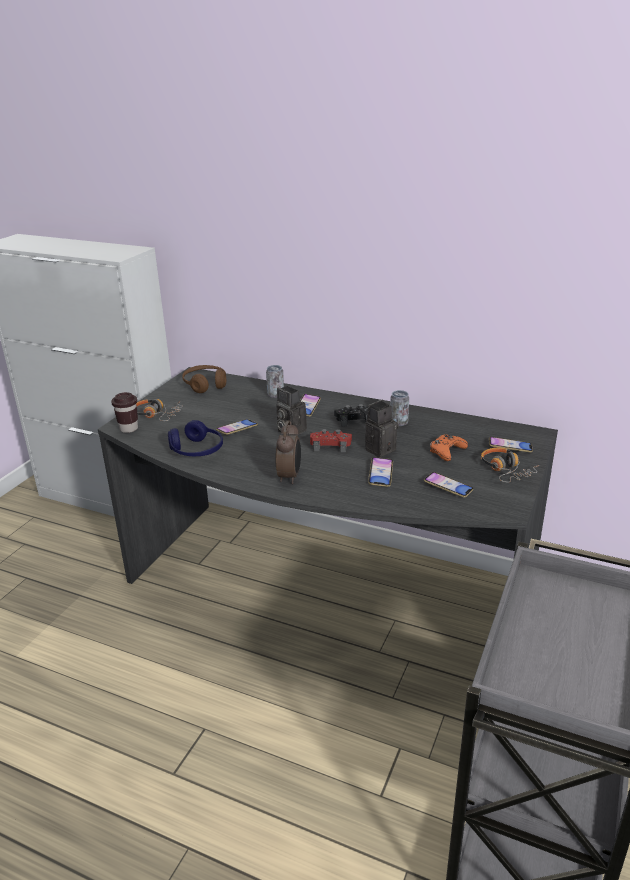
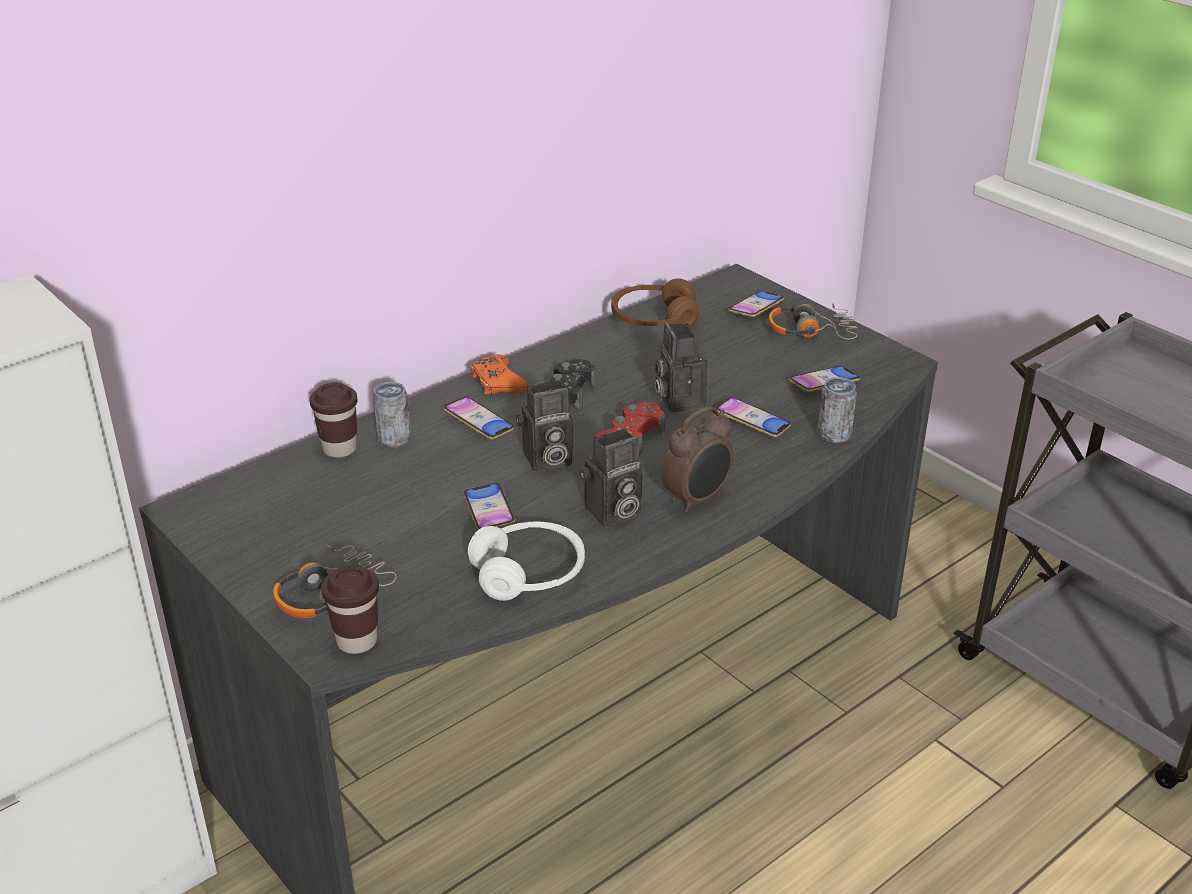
camera: 65 degrees left, 5 degrees up
blue headphones [168,420,223,456] -> white headphones [468,522,585,601]
brown headphones [182,365,226,393] -> brown headphones moved to [611,278,699,328]
alarm clock [275,420,301,484] -> alarm clock turned 105 degrees clockwise [661,406,733,512]
can [390,390,409,426] -> can moved to [818,377,857,443]
orange game controller [430,434,468,461] -> orange game controller moved to [471,354,528,395]
none -> brown cup [309,382,358,458]
none -> camera [579,428,643,527]

